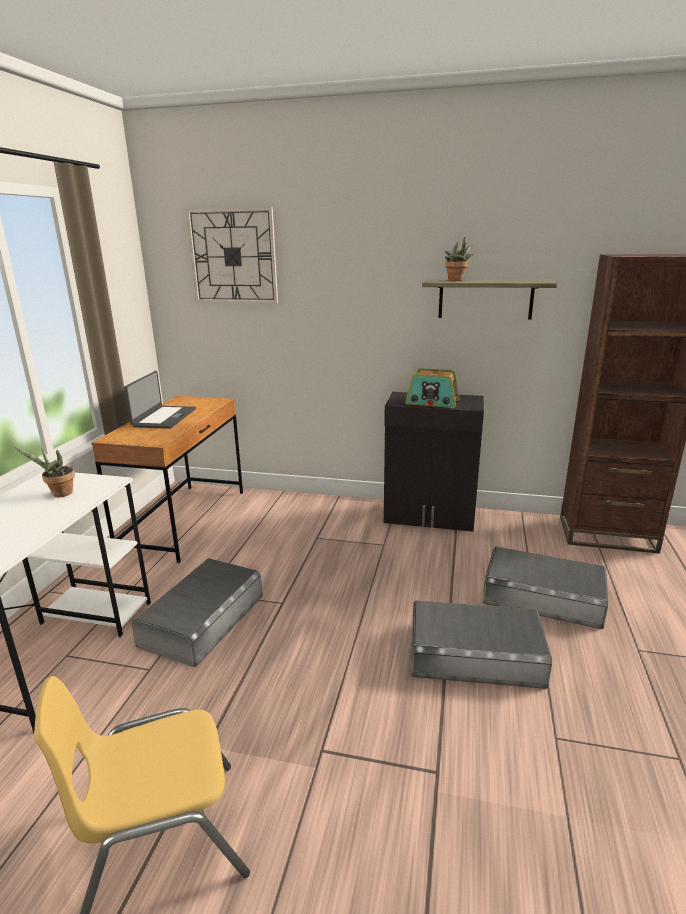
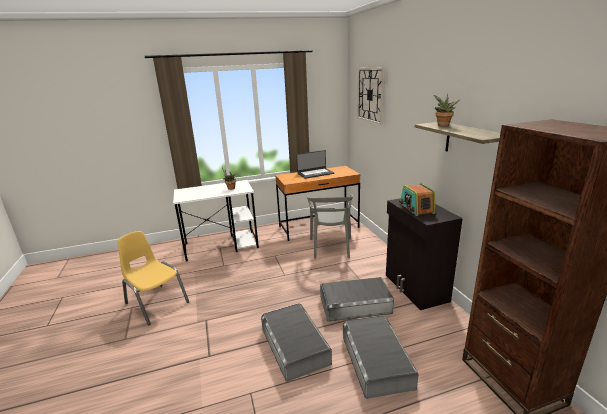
camera: 60 degrees right, 0 degrees up
grey storage box [131,558,262,667] -> grey storage box moved to [320,277,394,321]
none -> grey chair [307,194,354,259]

